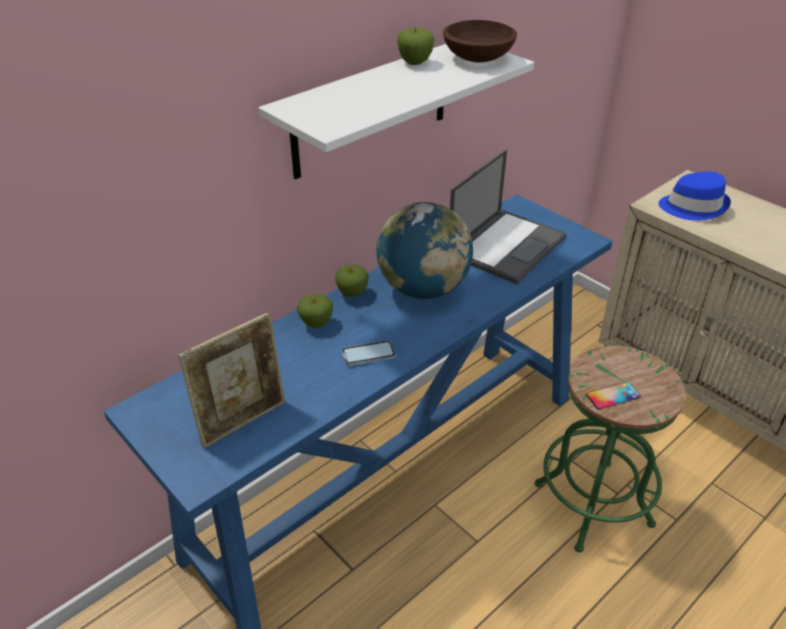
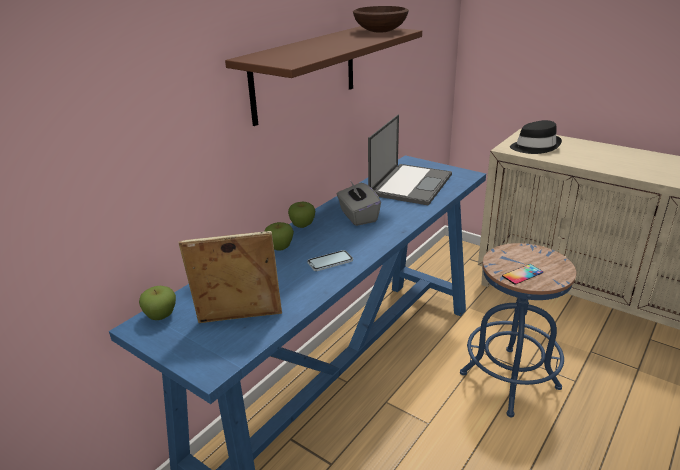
camera: 10 degrees left, 10 degrees down
picture frame [178,312,285,448] -> picture frame turned 135 degrees counterclockwise [179,231,282,323]
white shelf [258,44,534,180] -> brown shelf [225,26,422,126]
globe [377,202,473,299] -> grey tissue box [337,180,381,226]
apple [397,28,434,65] -> apple moved to [139,286,176,320]
green stool [534,346,686,552] -> blue stool [460,243,576,417]
blue hat [658,171,731,221] -> black hat [510,120,562,154]

